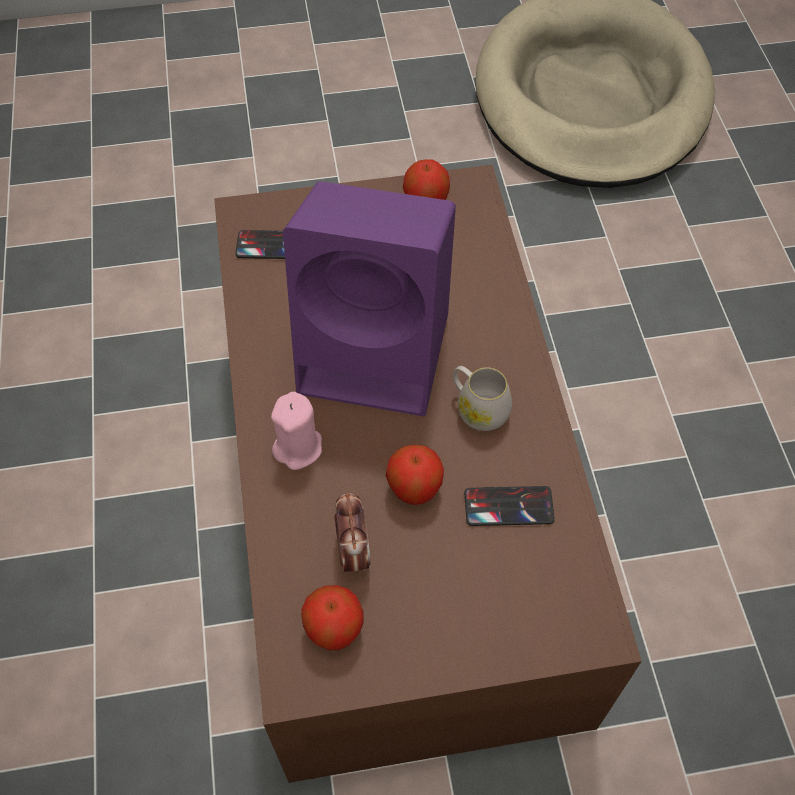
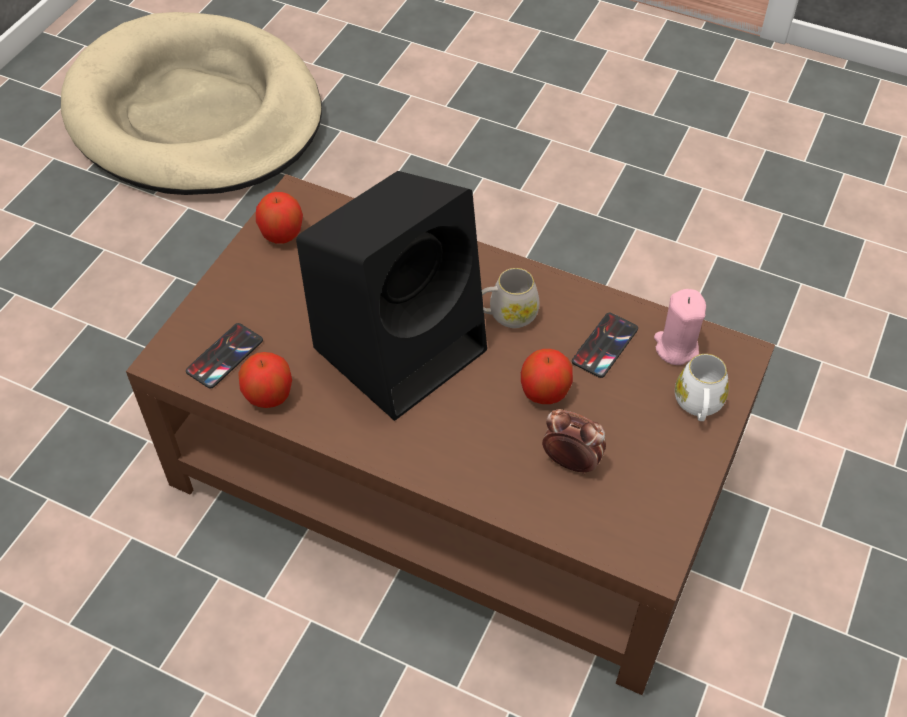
camera: 55 degrees left, 5 degrees down
pink candle [271,392,322,470] -> pink candle moved to [654,289,706,365]
purple speaker [283,181,456,416] -> black speaker [296,171,487,421]
apple [301,585,364,650] -> apple moved to [238,352,292,408]
none -> white mug [675,354,729,421]

